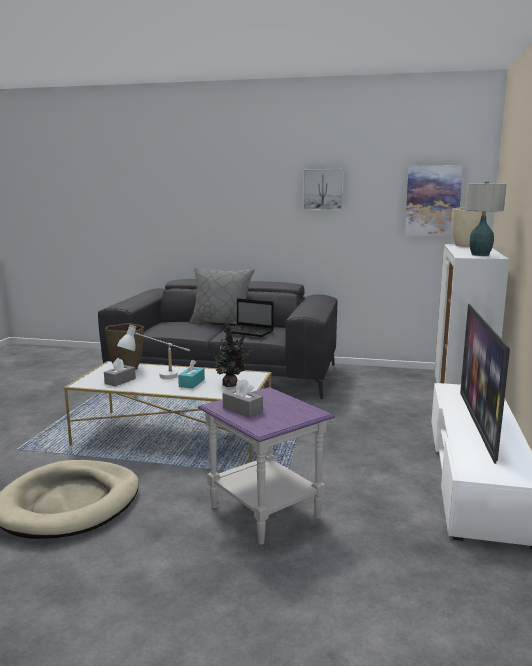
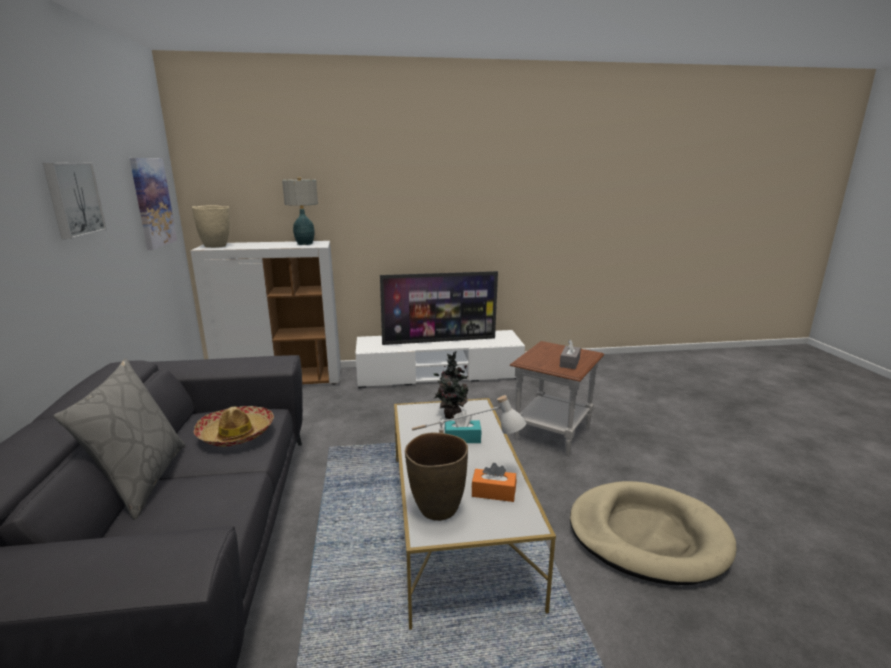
camera: 110 degrees left, 5 degrees up
grey tissue box [104,358,136,387] -> orange tissue box [472,463,516,502]
purple side table [198,387,335,545] -> brown side table [509,341,604,456]
laptop [224,298,274,337] -> hat [194,406,274,447]

